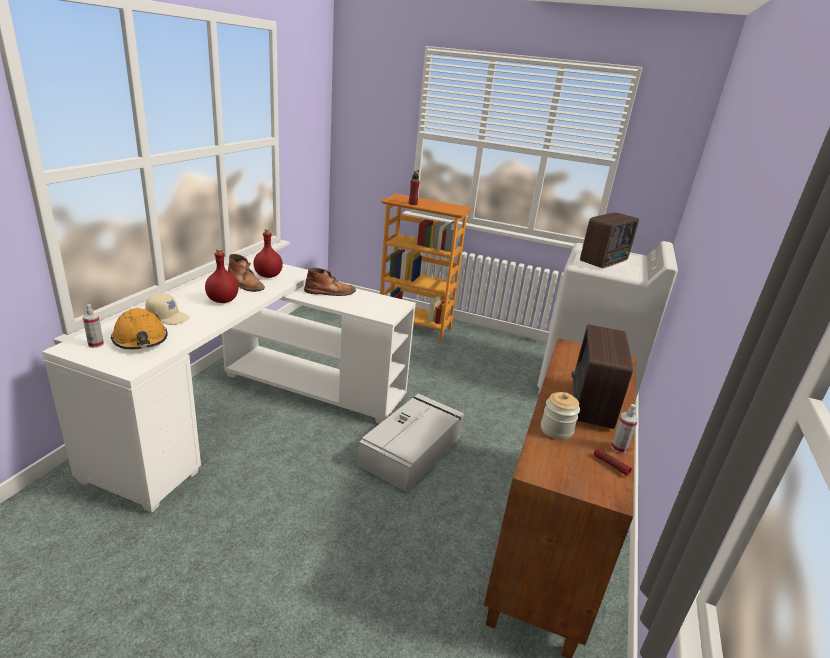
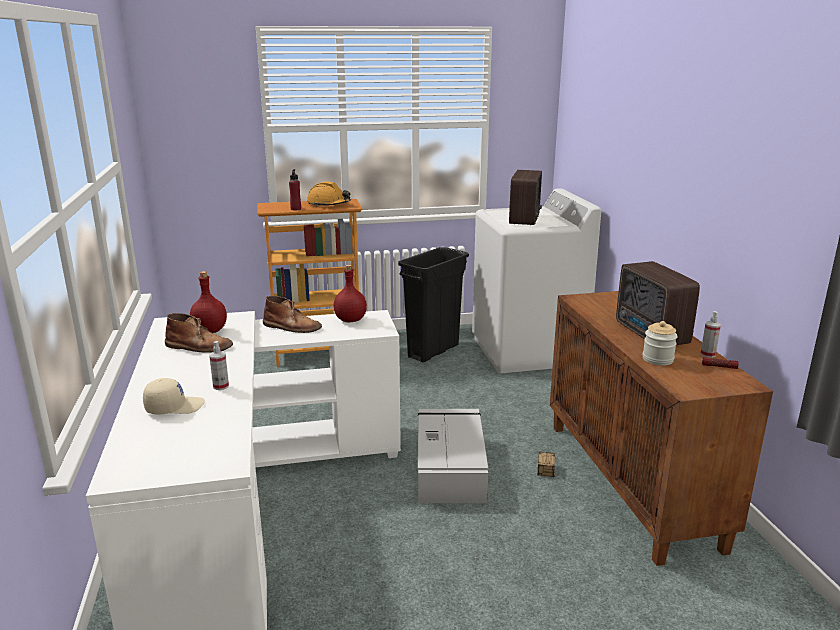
camera: 30 degrees left, 5 degrees down
spray bottle [83,304,104,348] -> spray bottle moved to [209,341,229,390]
orange hard hat [111,308,168,349] -> orange hard hat moved to [307,182,351,207]
red bottle [205,249,239,303] -> red bottle moved to [334,265,367,322]
brown boot [304,268,356,296] -> brown boot turned 60 degrees clockwise [263,296,322,333]
none -> black trash can [398,247,469,362]
none -> storage box [538,452,555,477]

